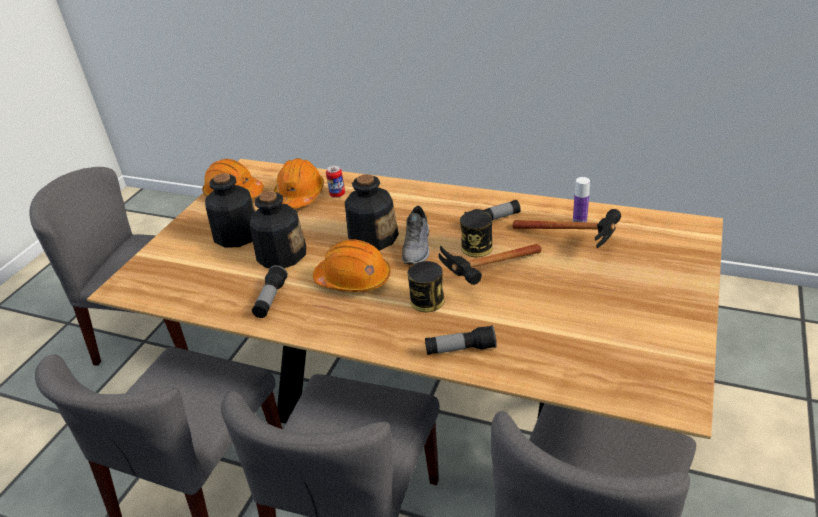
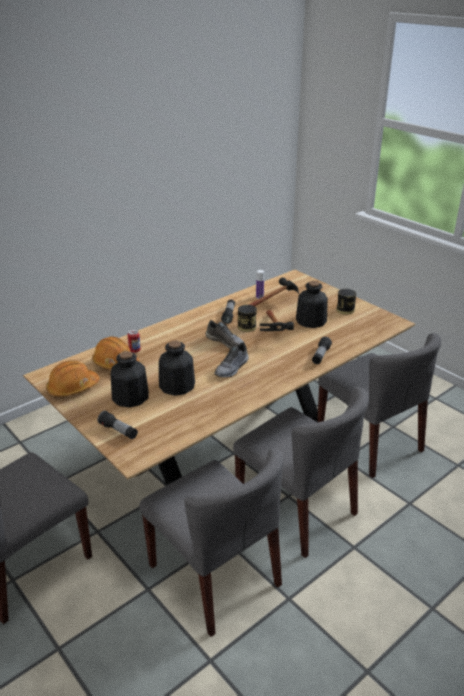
camera: 65 degrees left, 5 degrees down
flashlight [252,265,288,318] -> flashlight moved to [97,411,138,439]
orange hard hat [313,239,391,292] -> grey shoe [214,343,249,378]
bottle [345,174,399,251] -> bottle moved to [296,281,328,328]
can [408,261,445,312] -> can moved to [336,289,356,315]

